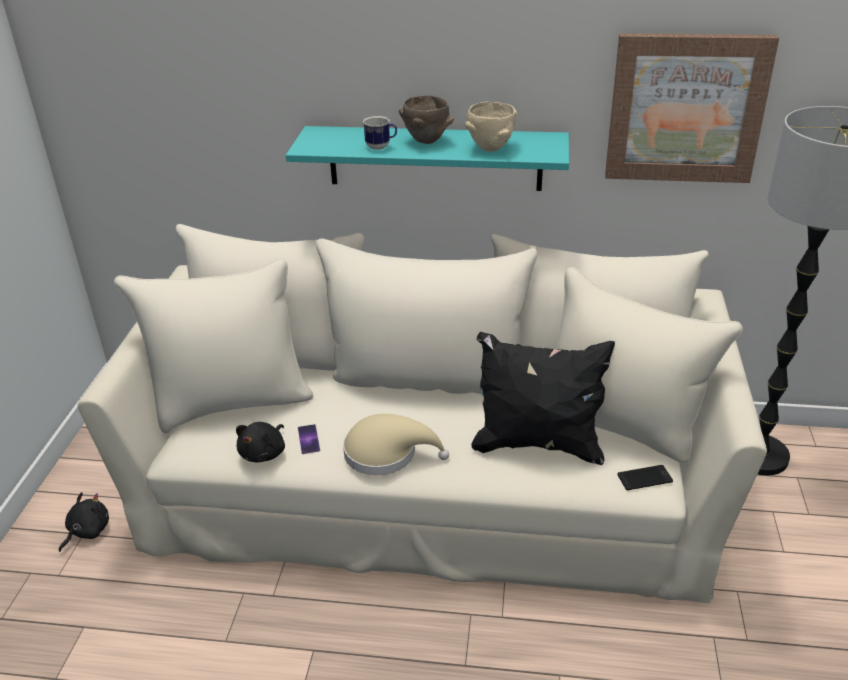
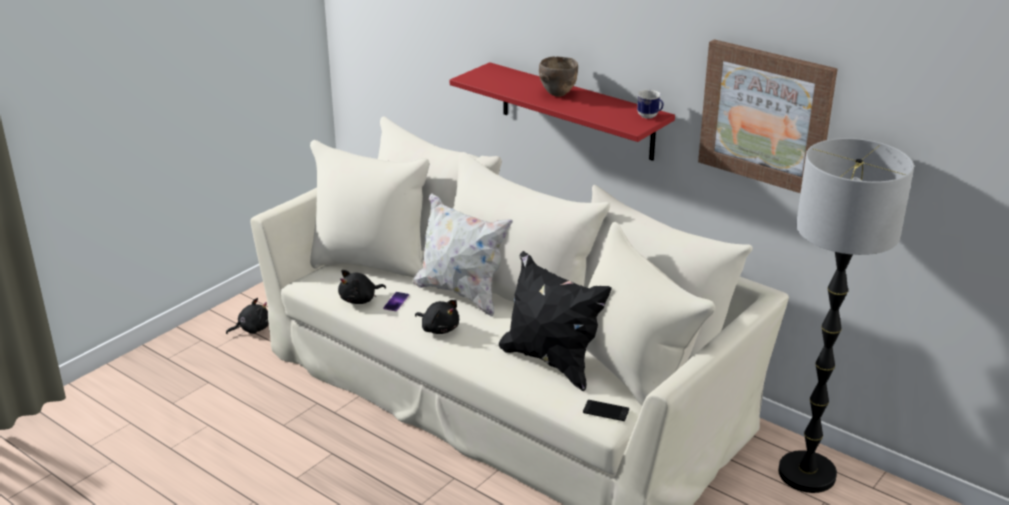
camera: 30 degrees right, 5 degrees down
turquoise shelf [286,126,569,191] -> red shelf [450,62,675,161]
beige hat [343,414,449,475] -> black plush toy [415,300,459,334]
mug [363,116,397,150] -> mug moved to [637,90,664,119]
beige bowl [465,101,517,152] -> none
none -> white pillow [413,194,513,317]

